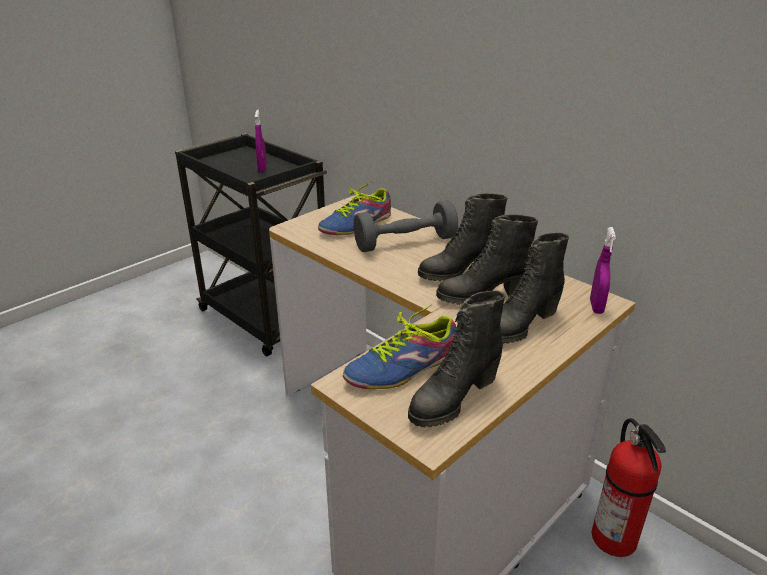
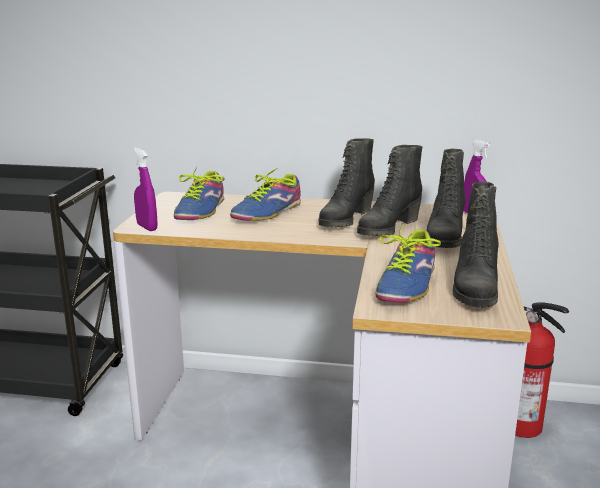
camera: 35 degrees left, 10 degrees down
purple spray bottle [255,109,267,172] -> purple spray bottle moved to [133,148,157,231]
grey dumbbell [353,200,458,252] -> shoe [230,168,301,221]

